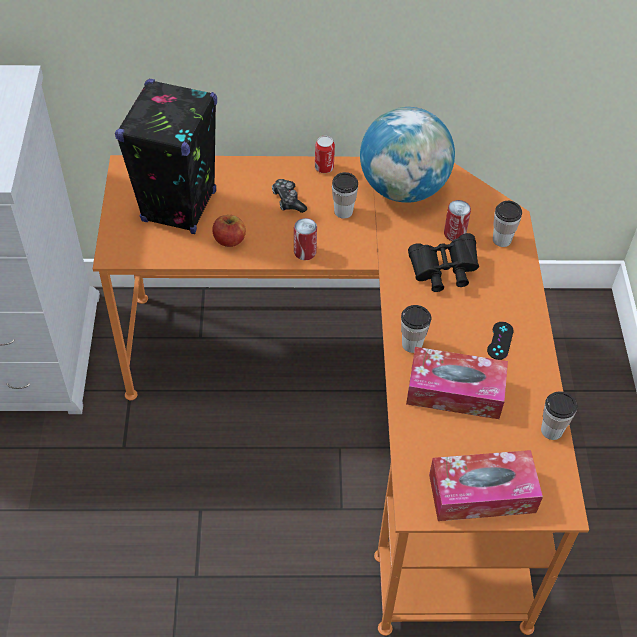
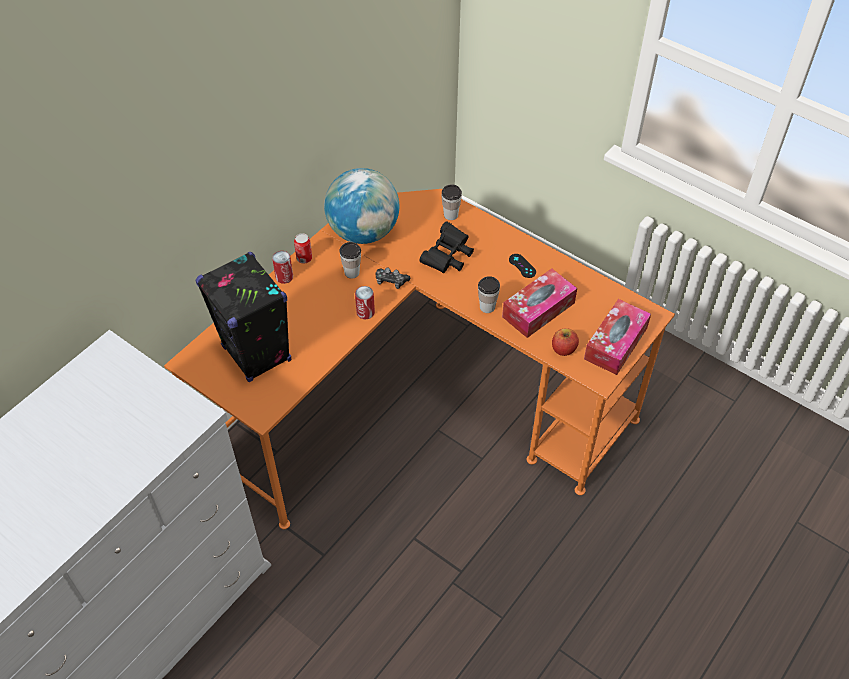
camera: 50 degrees left, 0 degrees up
apple [212,215,246,247] -> apple moved to [552,328,579,356]
game controller [272,179,307,213] -> game controller moved to [376,268,410,289]
can [444,200,471,241] -> can moved to [272,251,293,284]
cup [541,391,578,440] -> none

